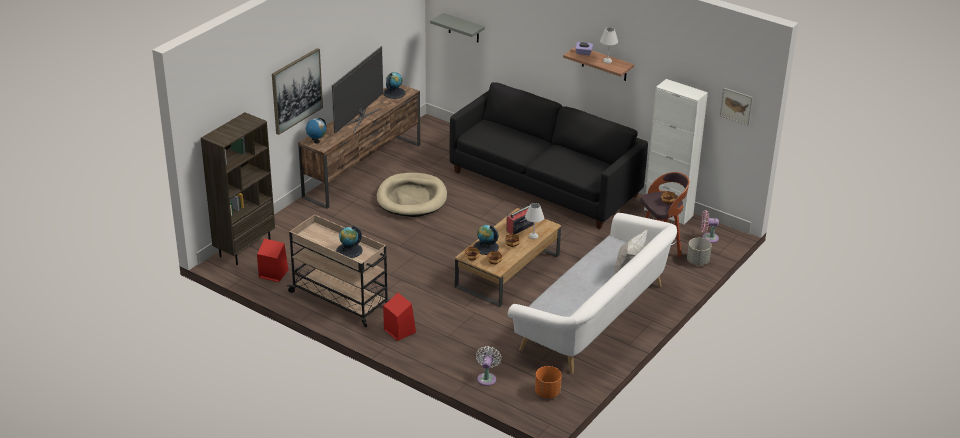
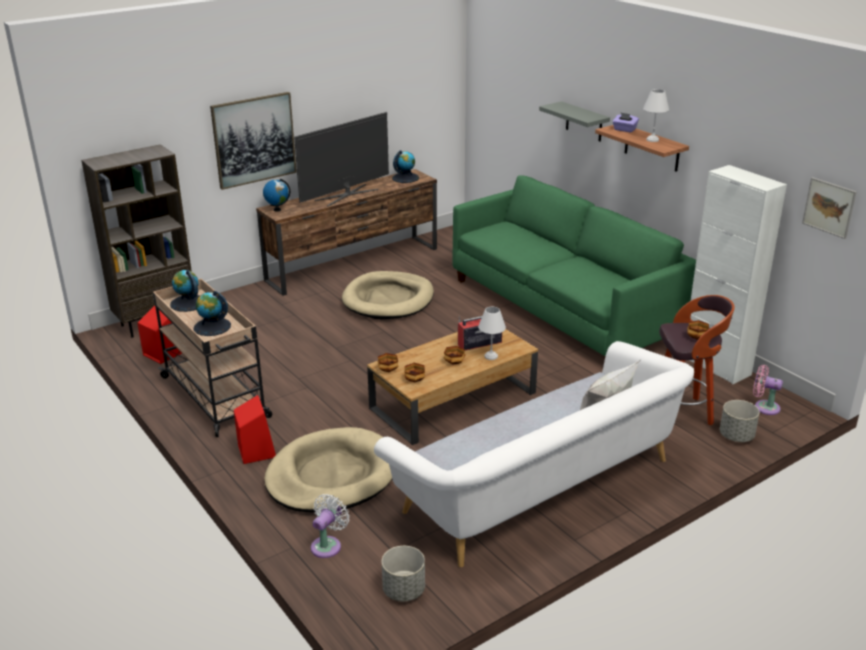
camera: 20 degrees right, 5 degrees down
grey shelf [430,13,485,42] -> grey shelf moved to [539,101,610,142]
black sofa [449,82,648,229] -> green sofa [452,175,696,360]
globe [474,225,499,255] -> globe moved to [170,270,200,312]
orange planter [535,366,562,398] -> grey planter [382,546,425,601]
none -> beige dog bed [265,427,392,513]

